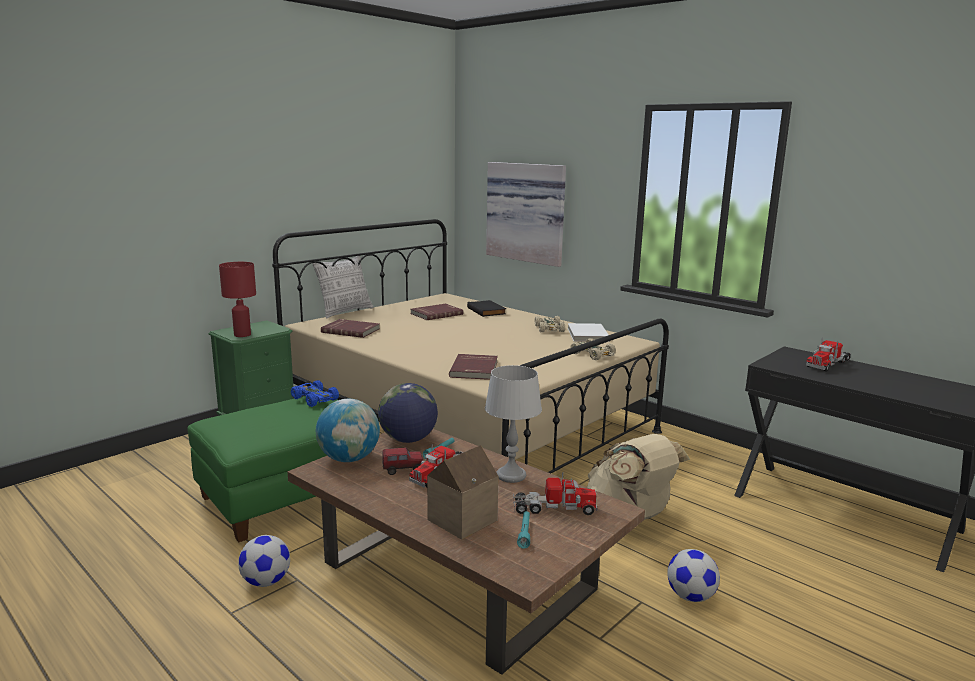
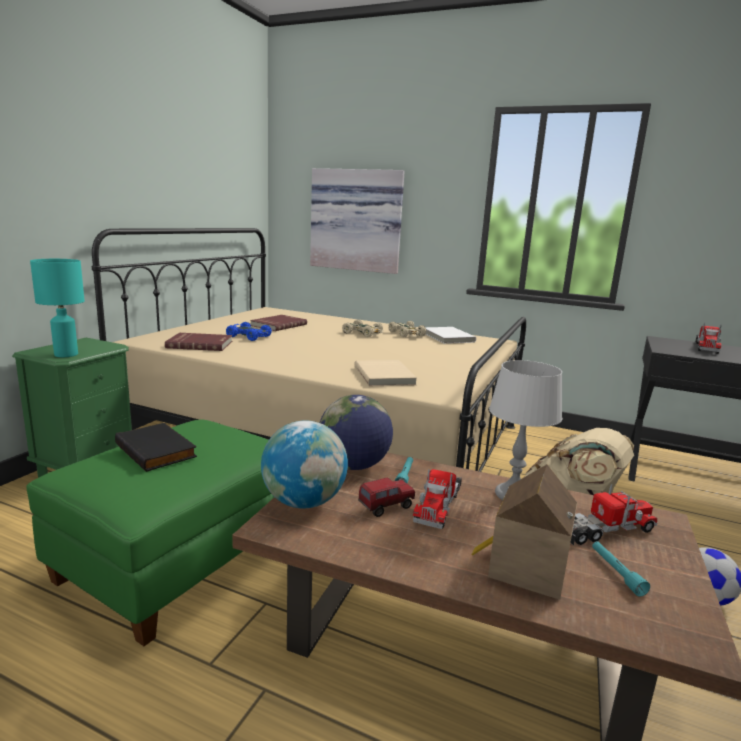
camera: 20 degrees left, 0 degrees up
red table lamp [219,262,256,337] -> turquoise table lamp [30,259,85,357]
football [238,535,290,587] -> none
blue toy car [291,380,339,407] -> blue toy car moved to [226,322,272,341]
pillow [312,256,373,319] -> none
red book [449,354,498,380] -> beige book [354,360,417,386]
black book [467,300,506,317] -> black book moved to [115,423,197,472]
beige toy car [570,338,616,360] -> beige toy car moved to [342,320,384,337]

